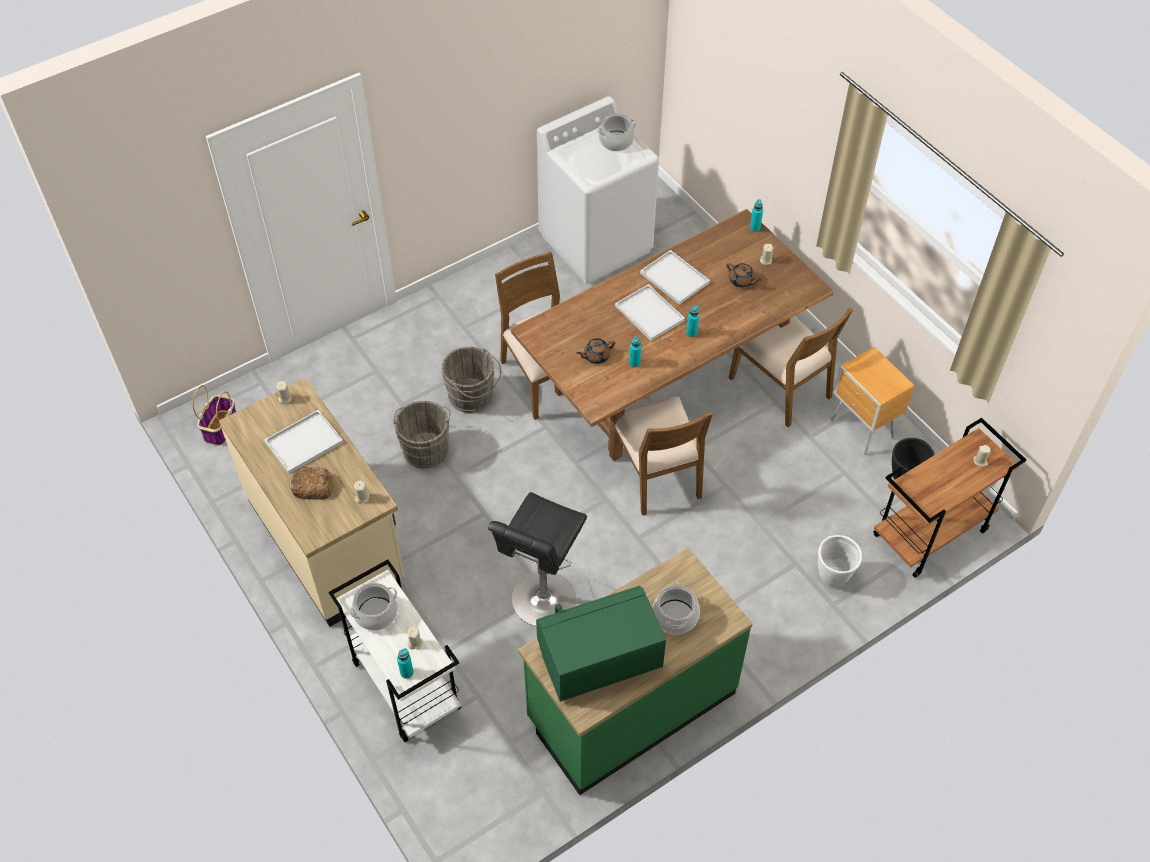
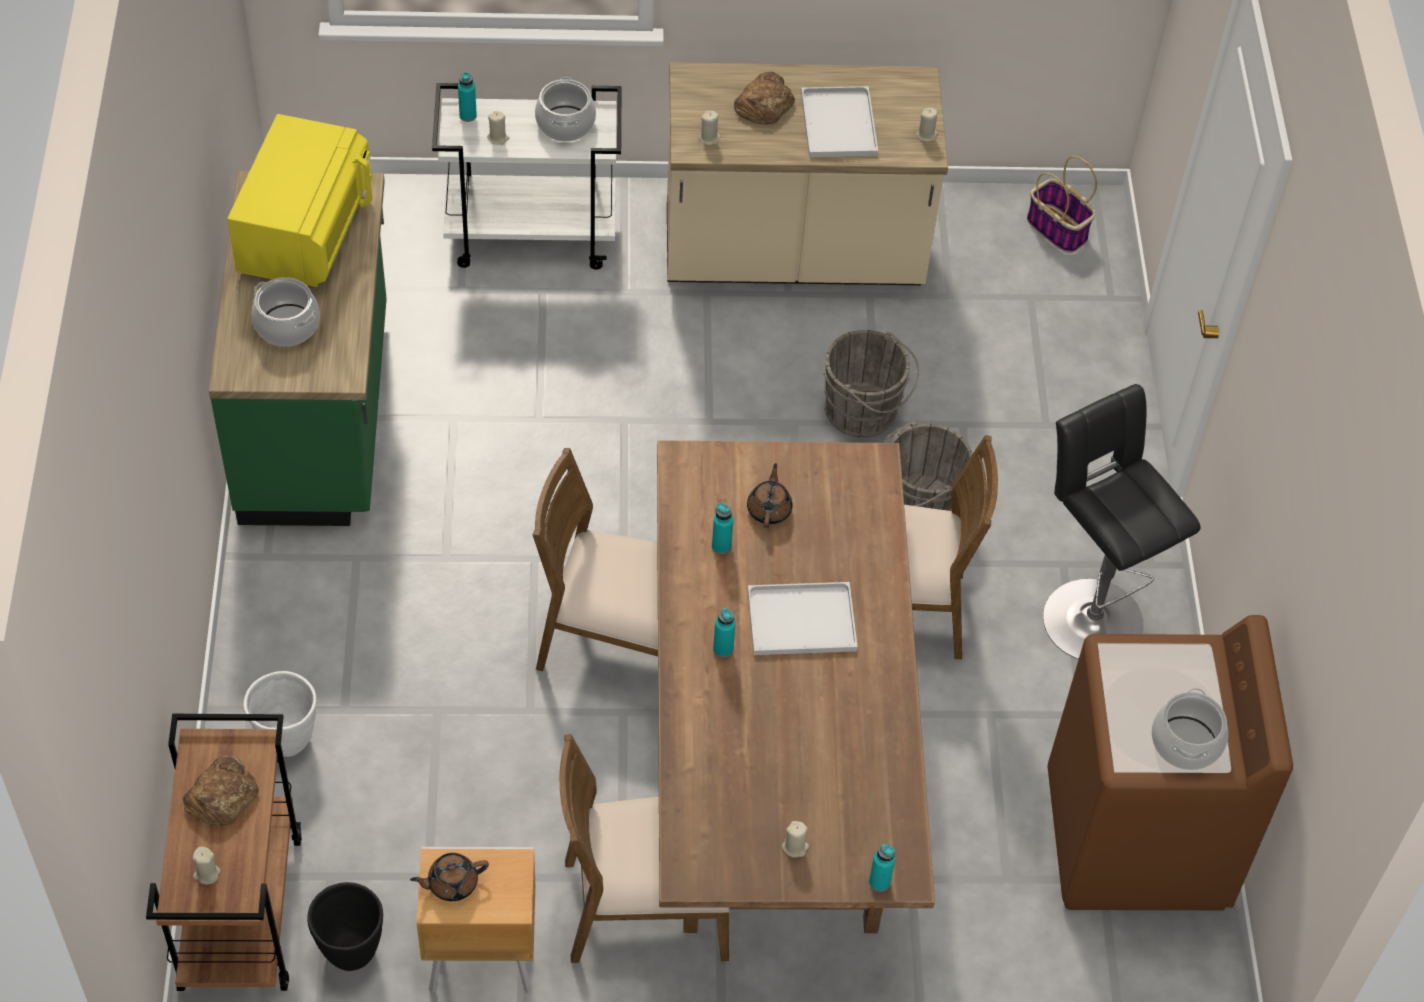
camera: 120 degrees right, 0 degrees up
black stool [488,492,587,626] -> black stool moved to [1043,384,1201,659]
green microwave [536,586,666,702] -> yellow microwave [227,114,372,287]
white washing machine [537,96,659,284] -> brown washing machine [1047,615,1293,910]
white tray [640,250,710,305] -> none
brown teapot [726,263,761,288] -> brown teapot moved to [410,853,489,901]
none -> bread [183,755,259,826]

